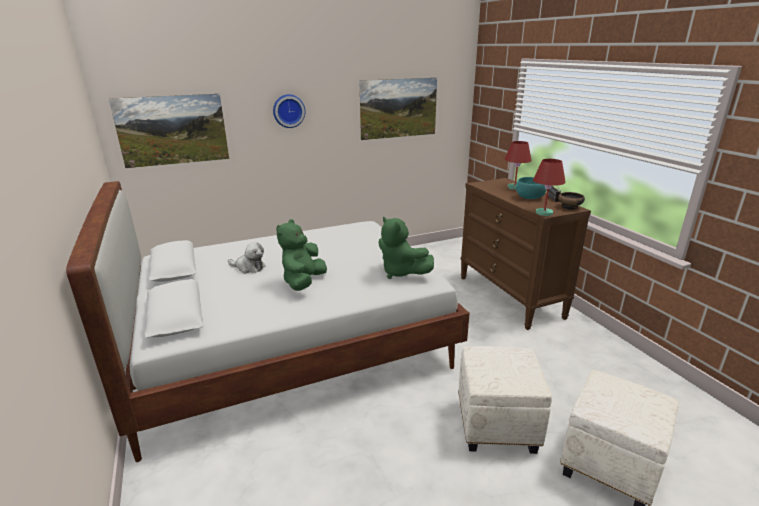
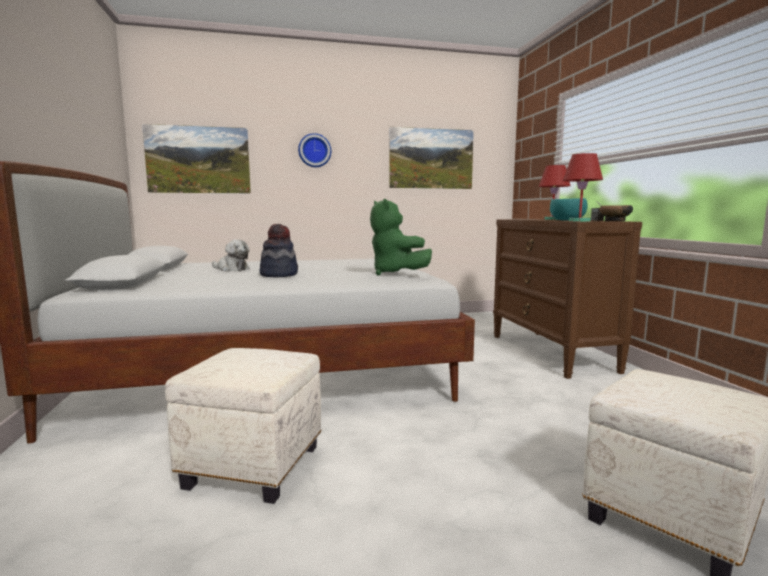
camera: 10 degrees right, 15 degrees down
green plush toy [276,219,327,291] -> hat [260,224,298,277]
white ottoman [458,346,552,454] -> white ottoman moved to [165,348,321,504]

